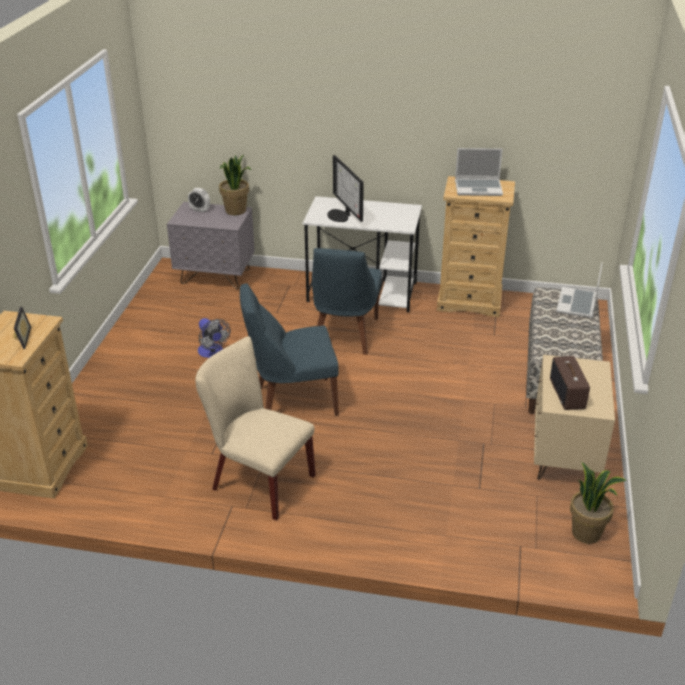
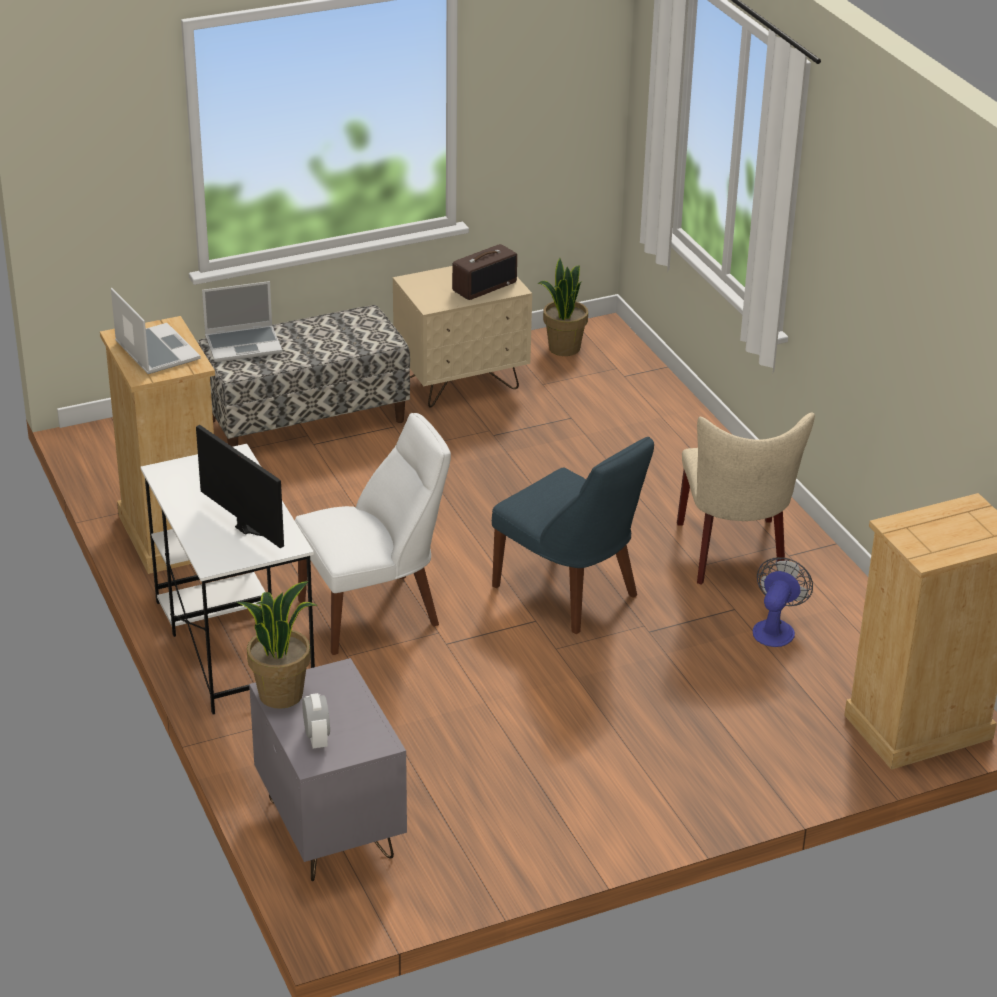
camera: 125 degrees left, 0 degrees up
picture frame [13,307,31,349] -> none
fan [198,318,230,358] -> fan moved to [753,557,813,647]
blue chair [312,248,382,355] -> white chair [295,413,451,655]
monitor [327,155,364,222] -> monitor turned 75 degrees counterclockwise [196,425,284,548]

